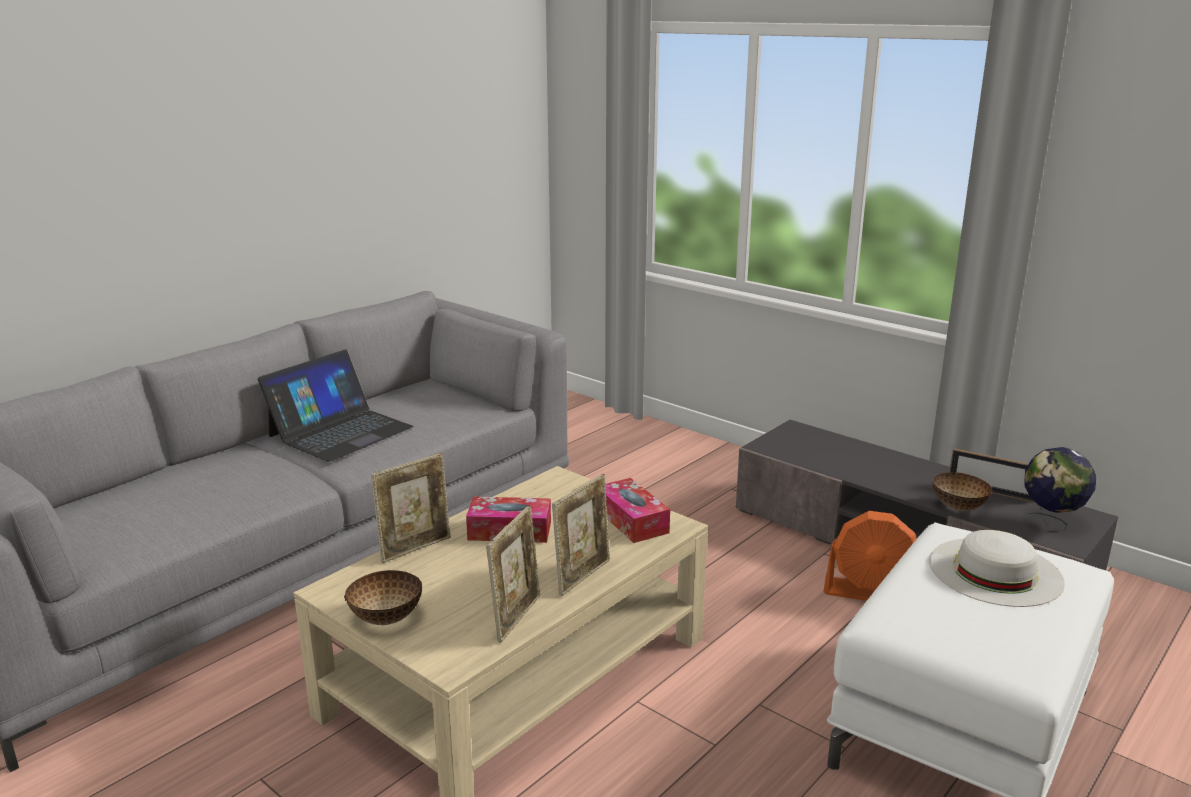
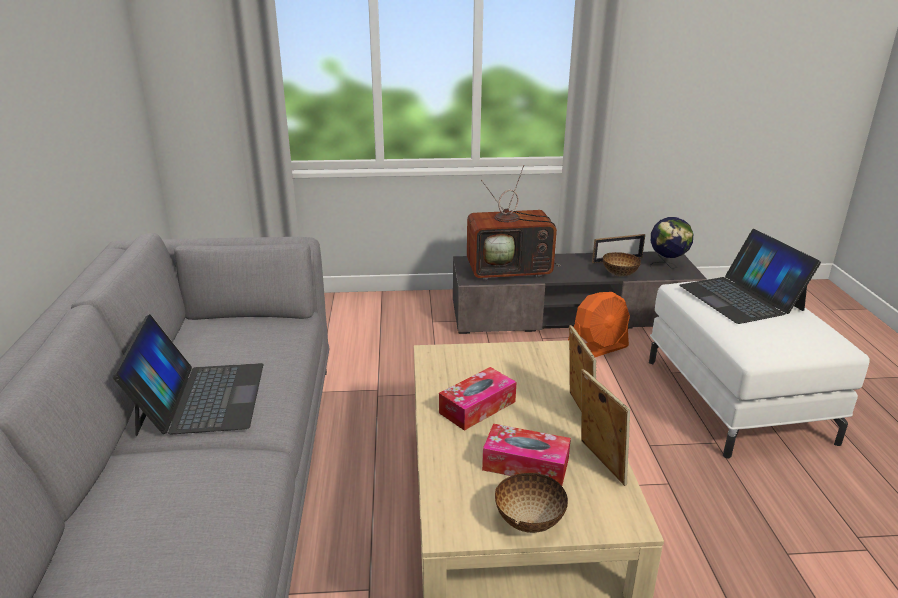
camera: 45 degrees left, 5 degrees up
picture frame [371,453,451,563] -> none
tissue box [605,478,670,543] -> tissue box moved to [482,424,571,486]
white hat [929,530,1065,607] -> laptop [680,229,821,324]
none -> television [467,165,561,280]

